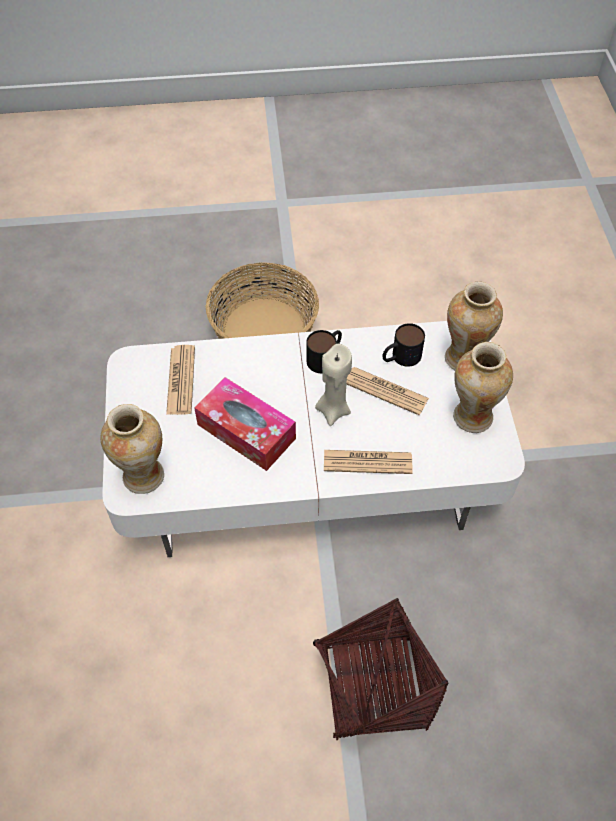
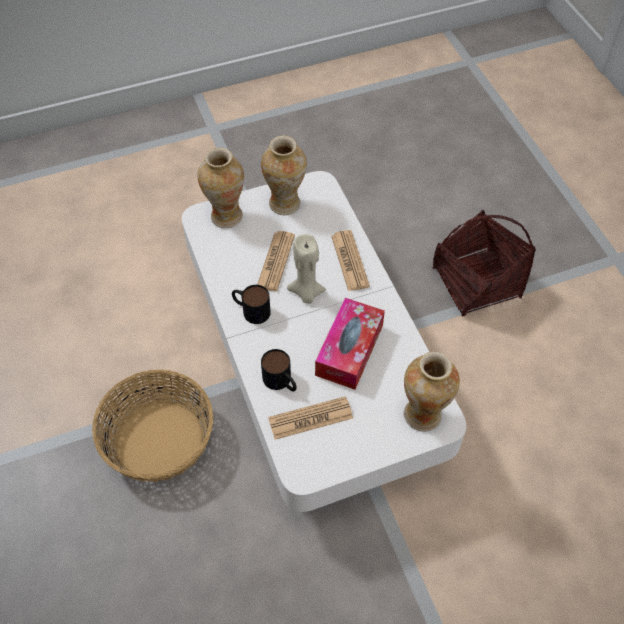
camera: 105 degrees left, 0 degrees up
mug [383,323,425,367] -> mug moved to [261,349,297,392]

